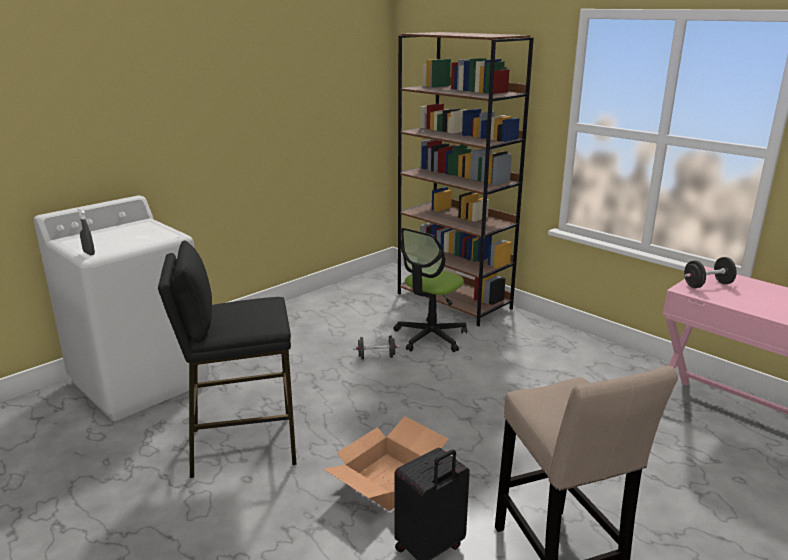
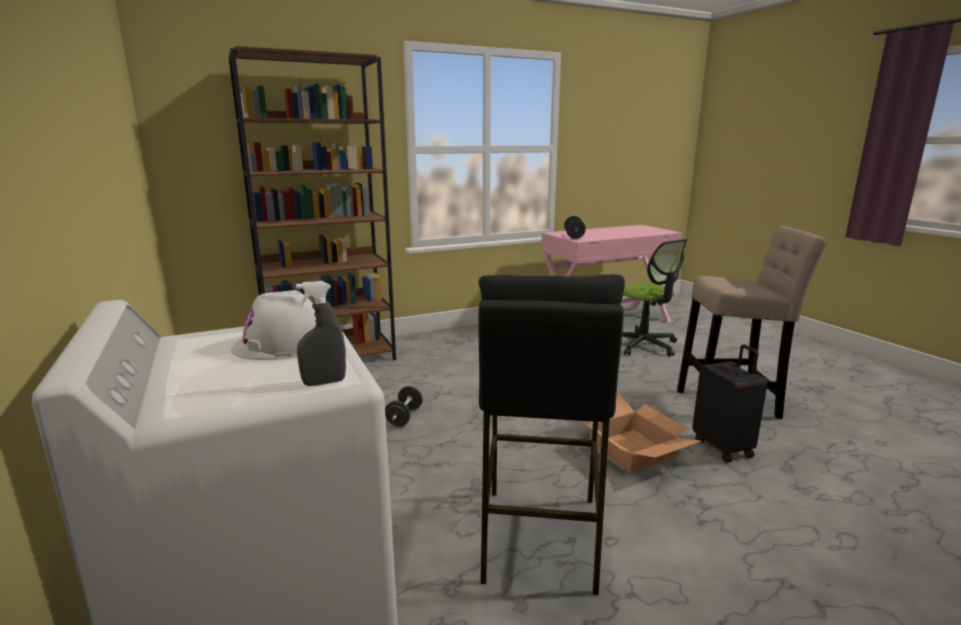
camera: 70 degrees left, 5 degrees down
office chair [393,228,467,352] -> office chair moved to [622,239,687,357]
none -> white hard hat [231,290,316,360]

